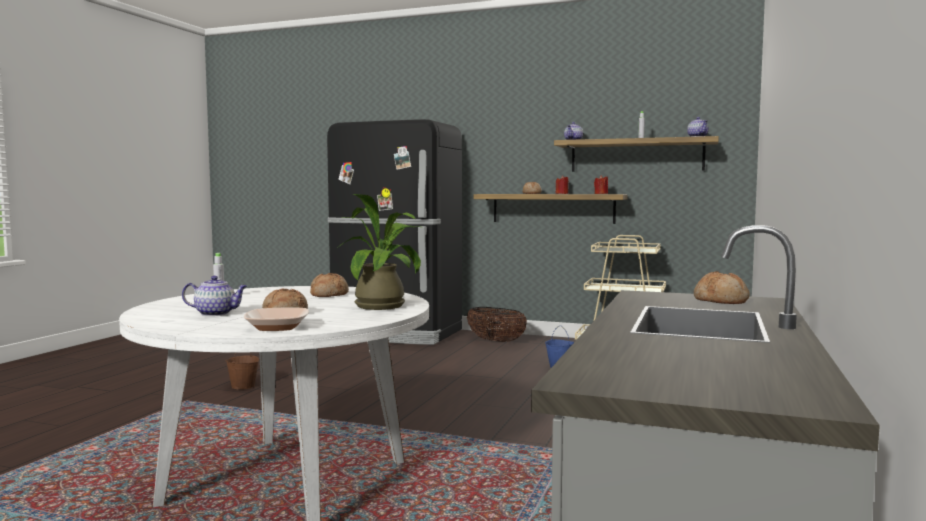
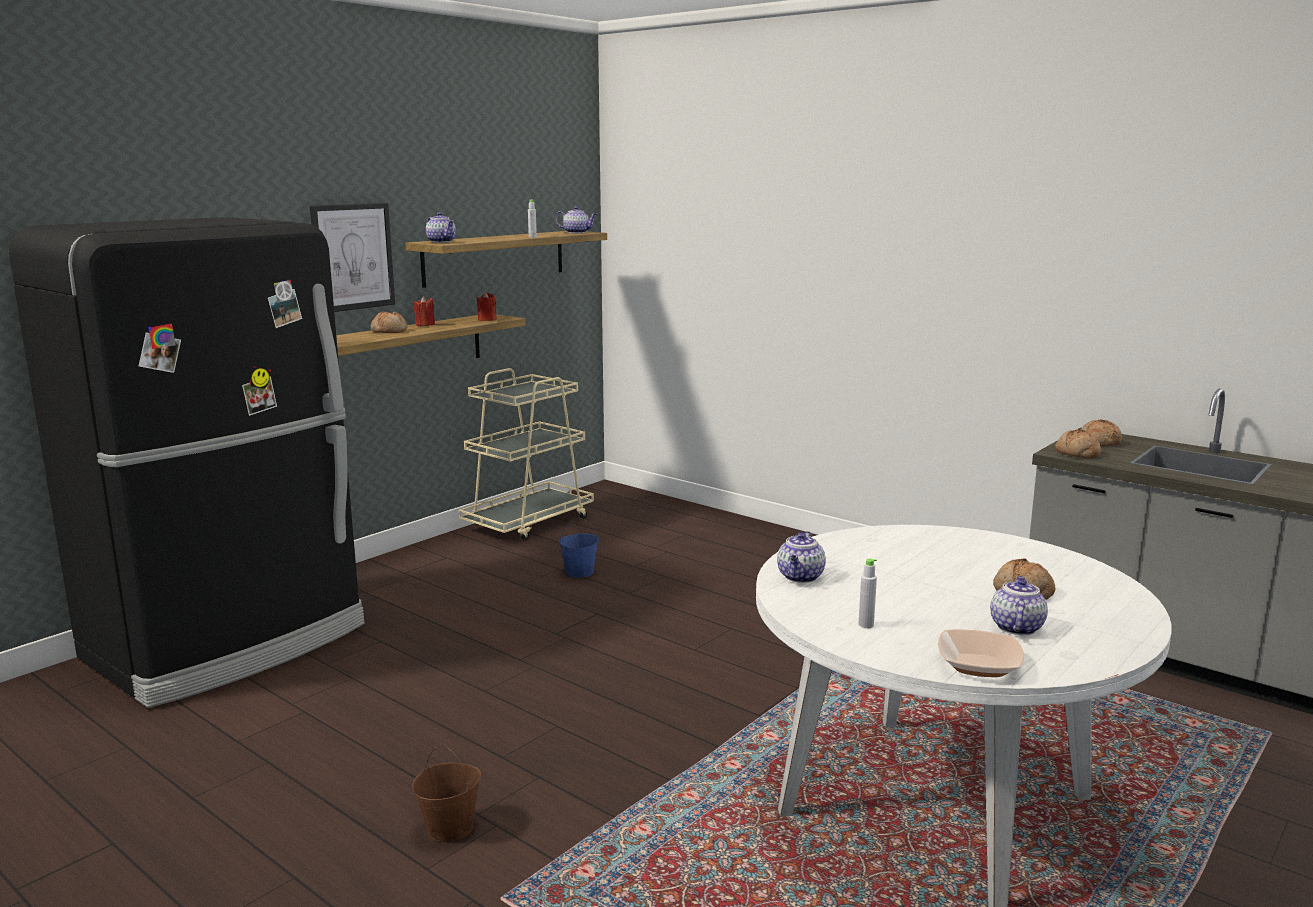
camera: 70 degrees left, 10 degrees up
bowl [244,308,309,331] -> bowl moved to [938,629,1024,677]
bread [310,273,349,297] -> bread moved to [1055,429,1101,458]
potted plant [337,194,421,310] -> none
basket [467,307,527,342] -> none
none -> picture [310,203,395,312]
none -> teapot [777,531,826,583]

